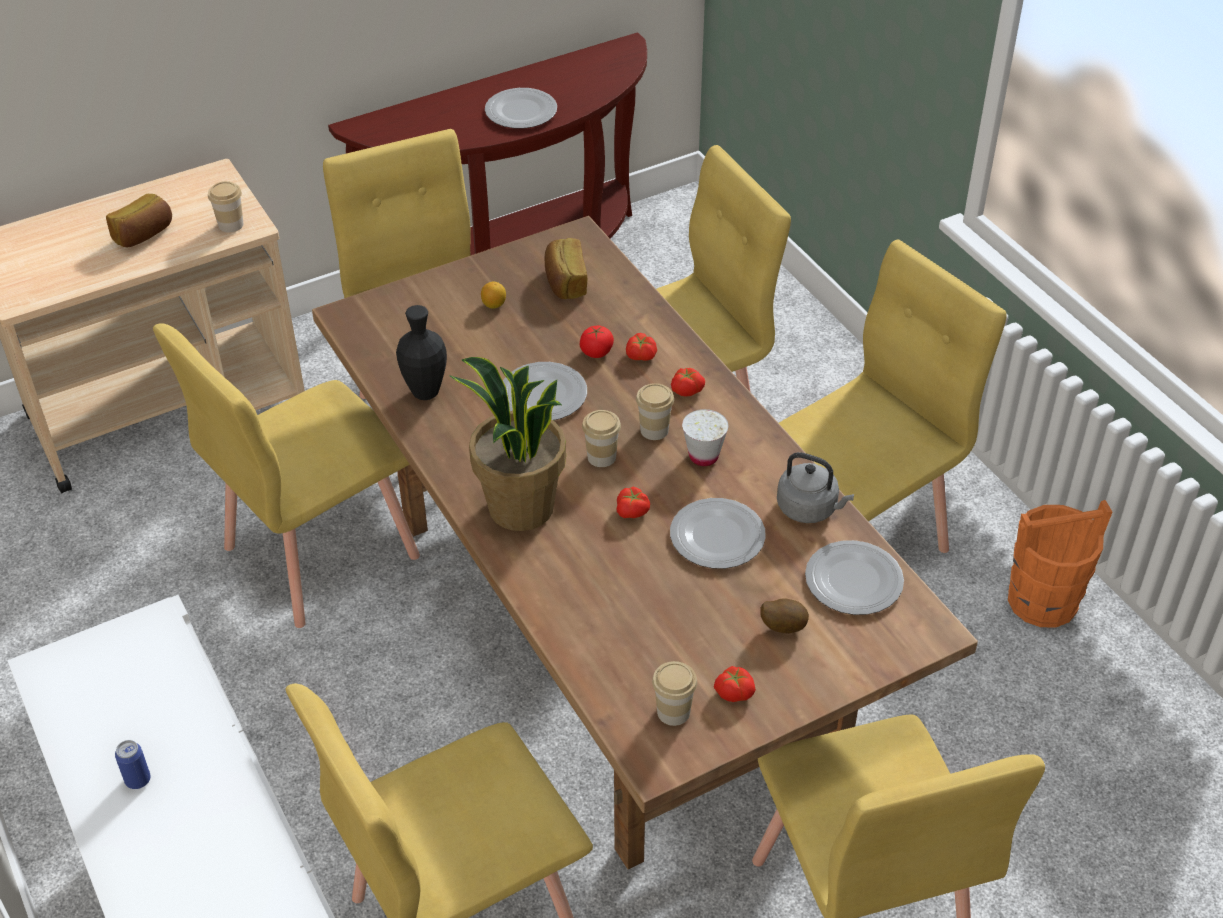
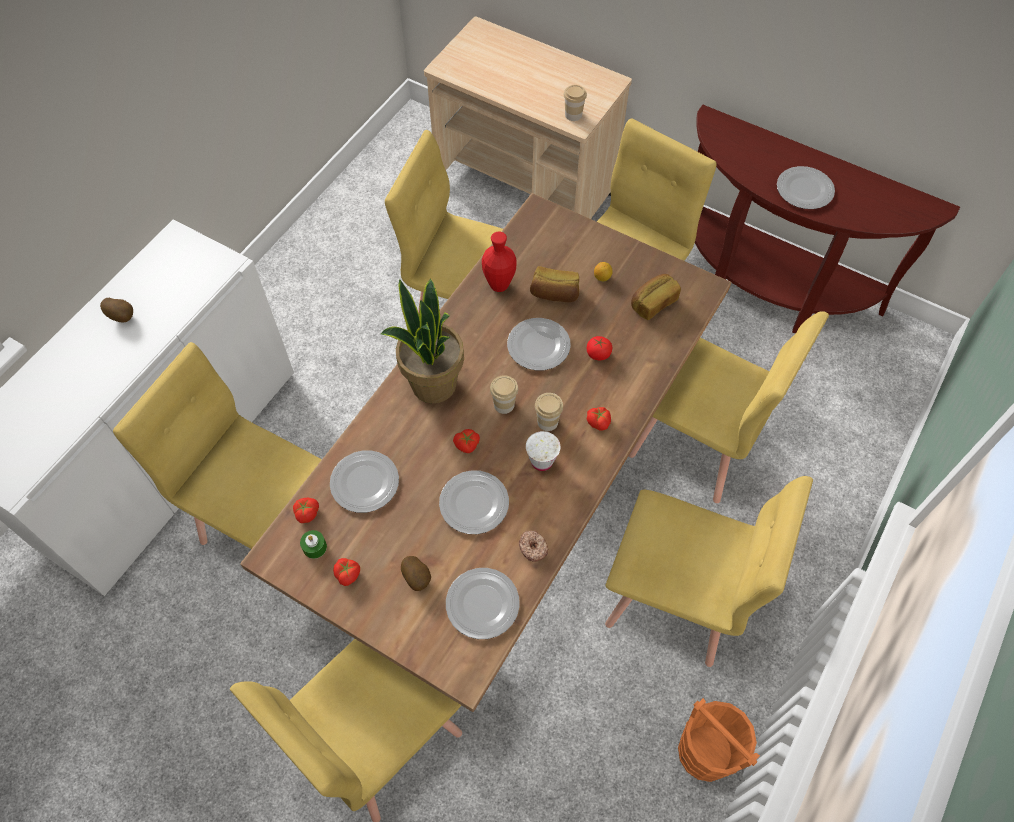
camera: 60 degrees right, 15 degrees up
bread [106,193,172,248] -> bread moved to [530,266,579,302]
can [115,740,151,789] -> potato [100,298,133,323]
black vase [396,305,447,400] -> red vase [482,232,516,292]
tomato [626,333,657,361] -> tomato moved to [293,498,319,523]
cup [652,661,697,726] -> green candle [300,530,327,559]
grey kettle [777,452,854,523] -> donut [519,530,549,562]
none -> plate [330,450,399,513]

